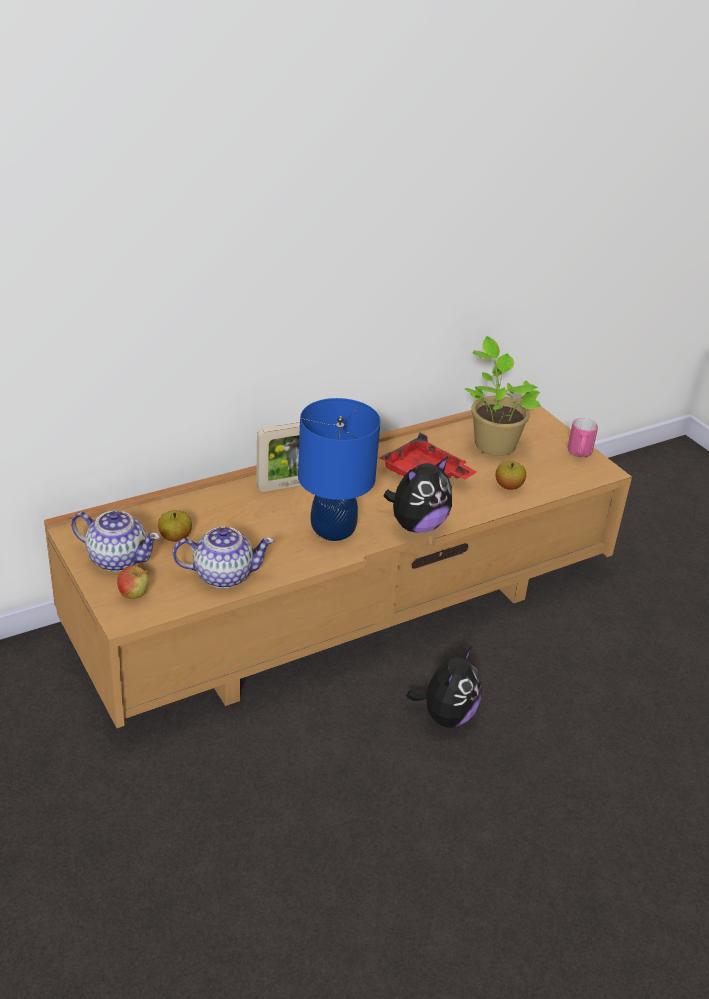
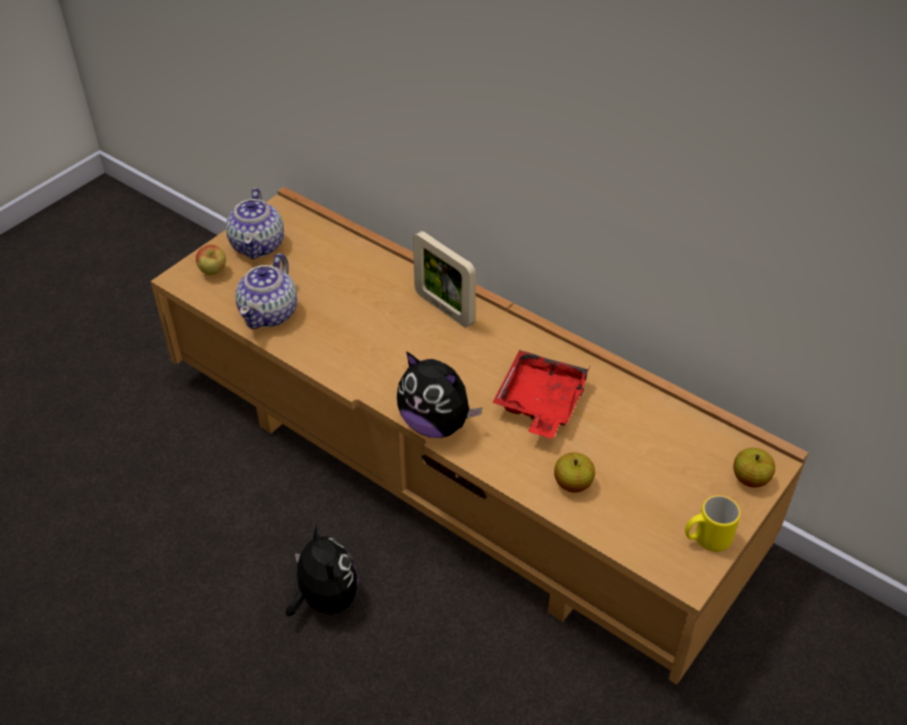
camera: 70 degrees right, 10 degrees up
apple [158,510,192,542] -> apple moved to [733,448,775,487]
teapot [173,527,274,588] -> teapot turned 45 degrees clockwise [236,253,297,329]
blue table lamp [298,398,381,541] -> none
plush toy [407,646,481,728] -> plush toy turned 120 degrees counterclockwise [286,524,358,617]
potted plant [465,336,541,456] -> none
pink mug [568,418,598,457] -> yellow mug [685,495,740,552]

